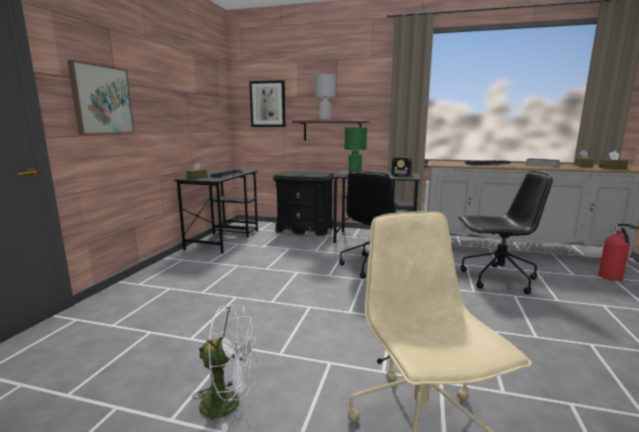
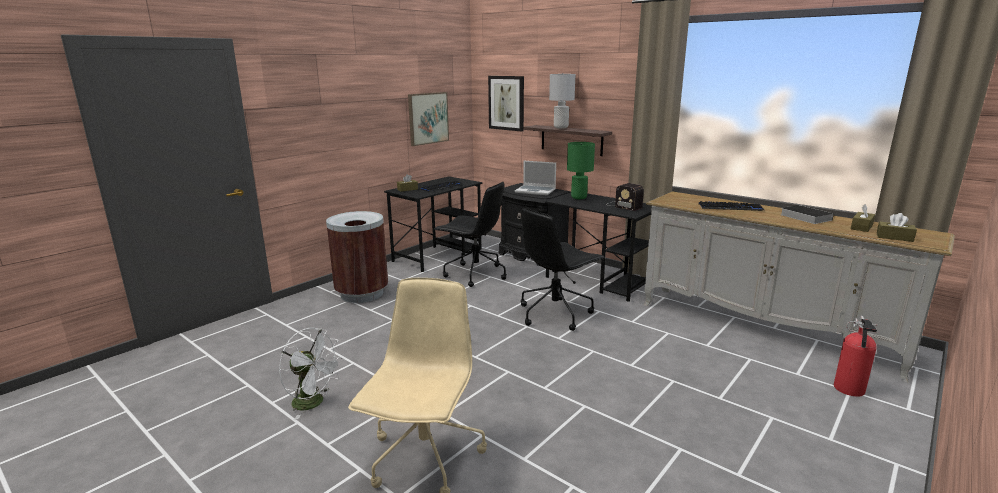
camera: 25 degrees right, 5 degrees up
picture [67,60,134,135] -> picture moved to [408,92,449,146]
black office chair [458,171,553,294] -> black office chair moved to [434,182,507,287]
none -> brown trash can [326,211,388,303]
none -> laptop [515,161,556,195]

